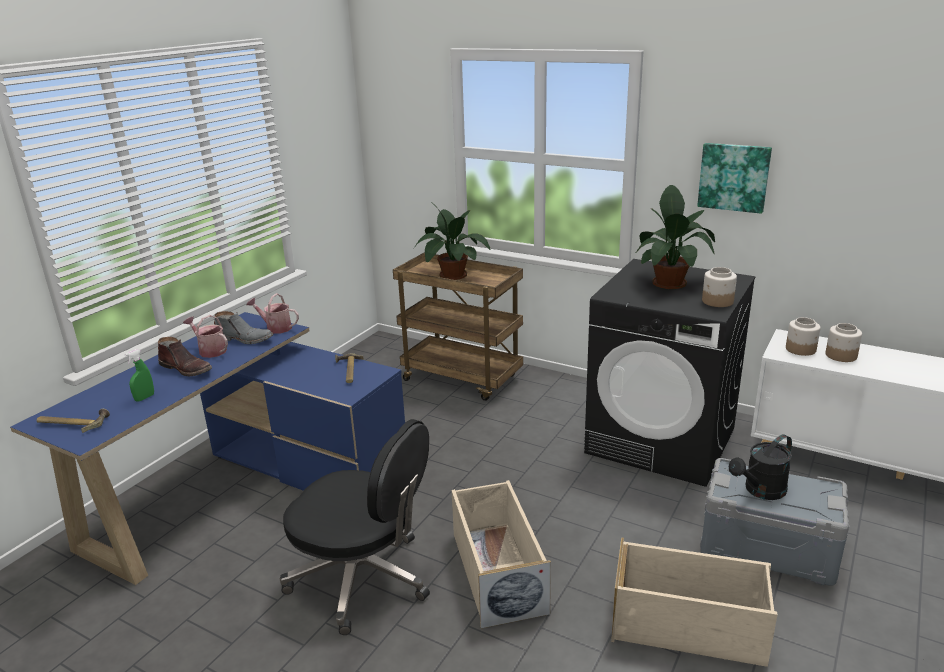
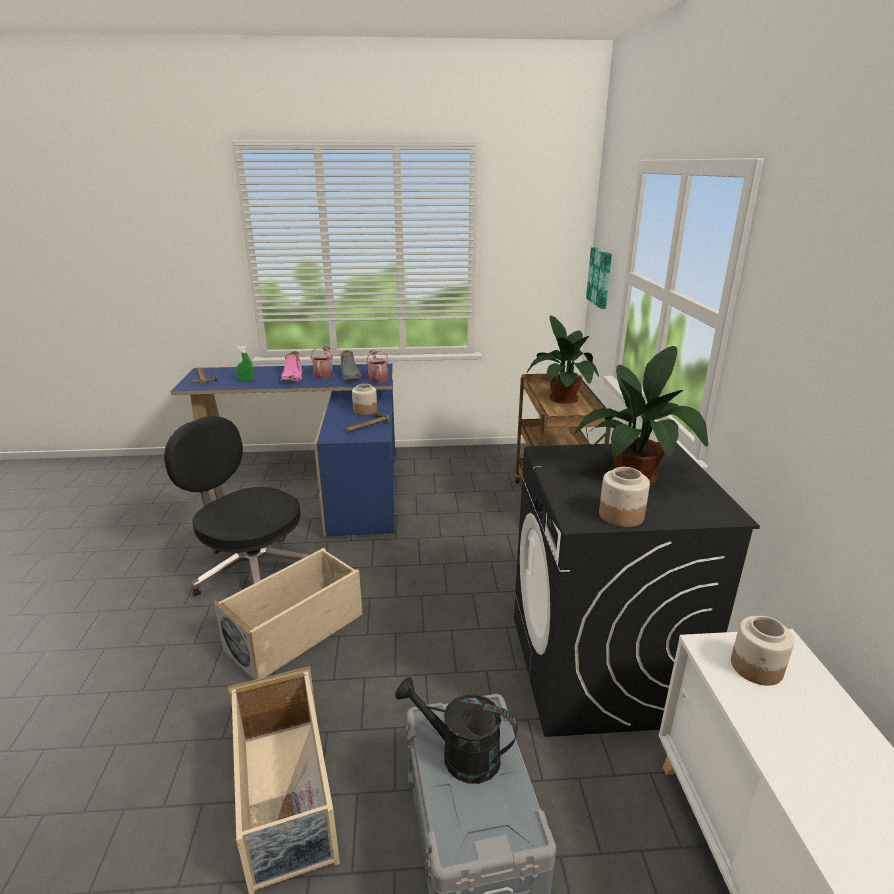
camera: 55 degrees right, 0 degrees up
brown boot [158,337,212,376] -> pink boot [281,351,303,382]
black office chair [280,419,430,635] -> black office chair turned 135 degrees clockwise [164,416,309,597]
picture [697,143,772,214] -> picture moved to [586,247,612,309]
jar [825,323,862,362] -> jar moved to [352,384,377,415]

